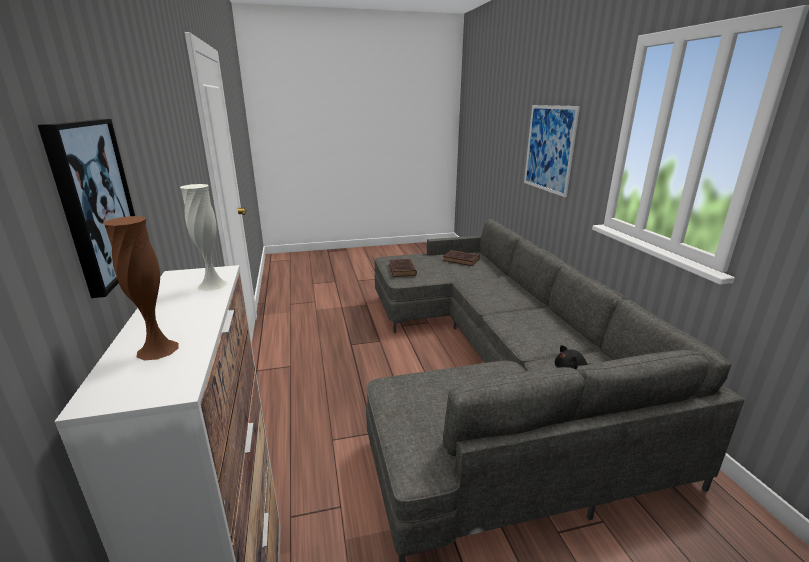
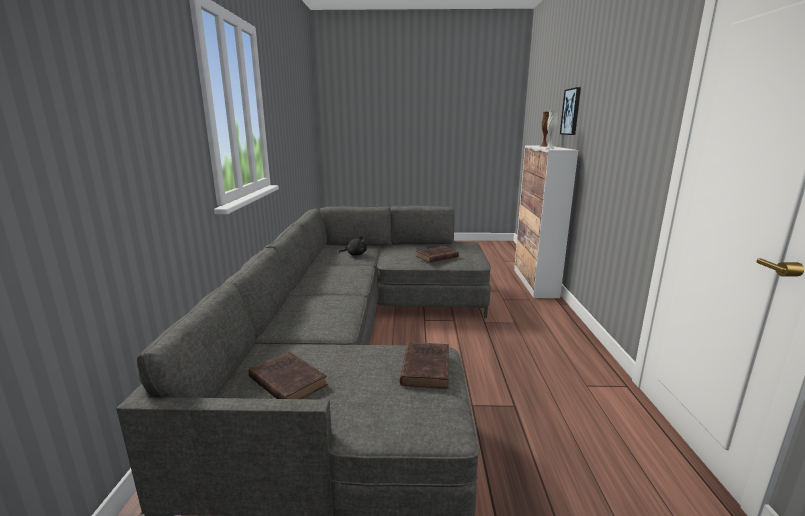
camera: 165 degrees left, 5 degrees down
picture [524,105,580,197] -> none
none -> brown book [416,246,459,263]

